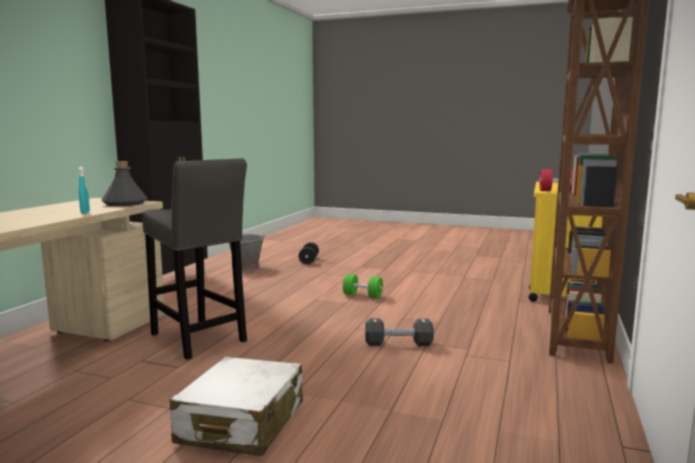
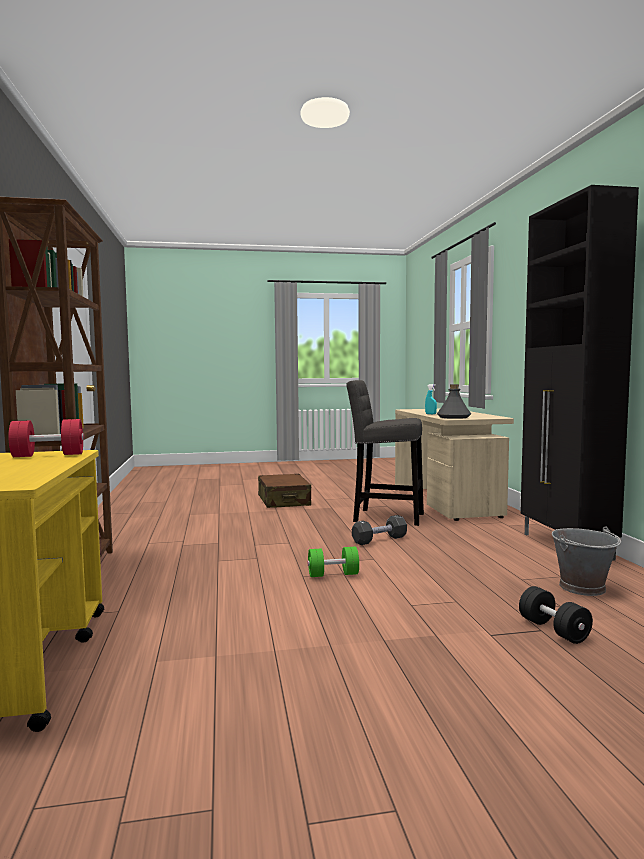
camera: 150 degrees right, 5 degrees down
white suitcase [170,357,303,456] -> brown suitcase [258,474,311,508]
black dumbbell [365,318,434,346] -> black dumbbell moved to [352,515,407,545]

